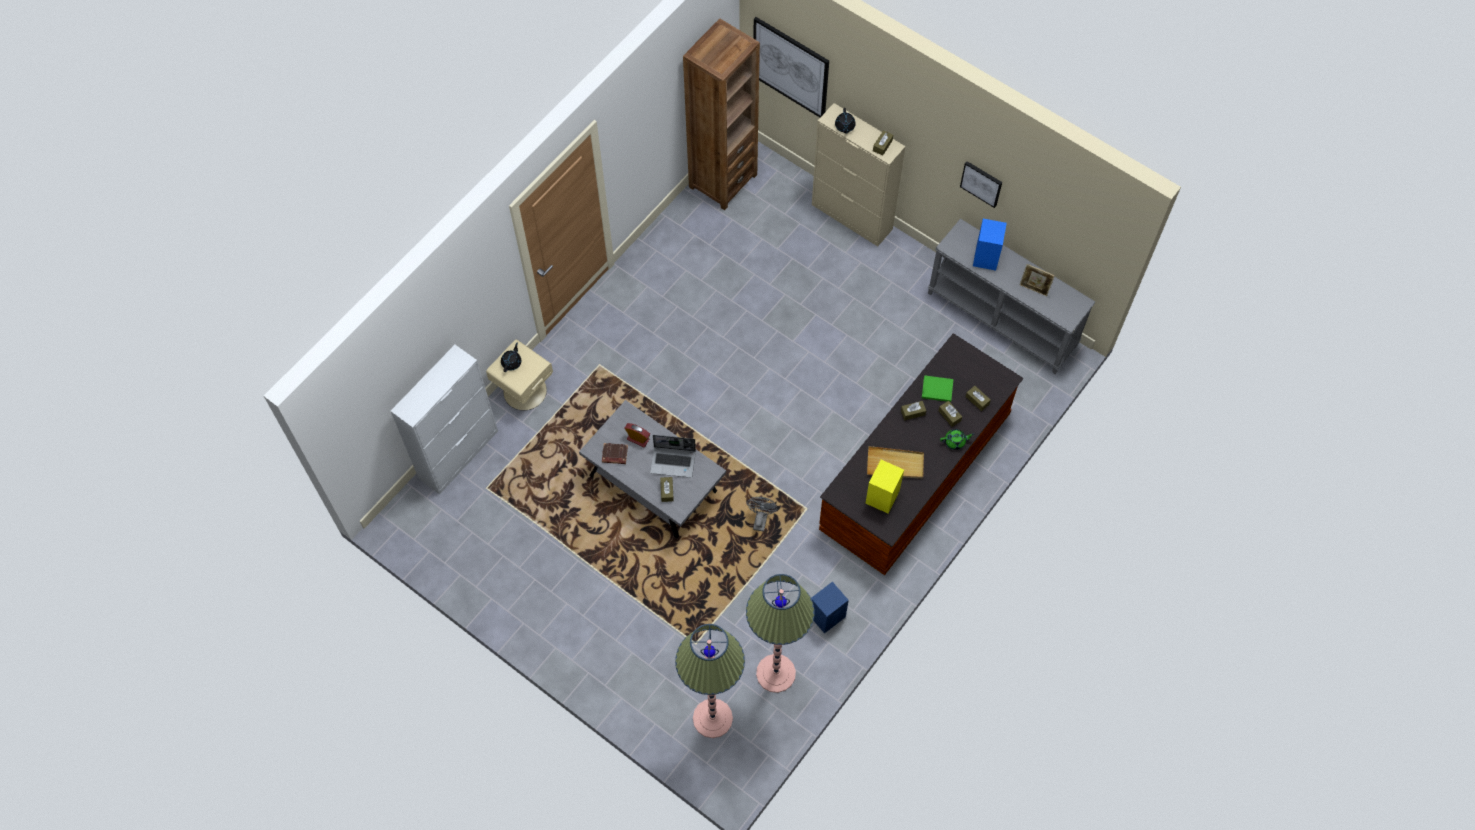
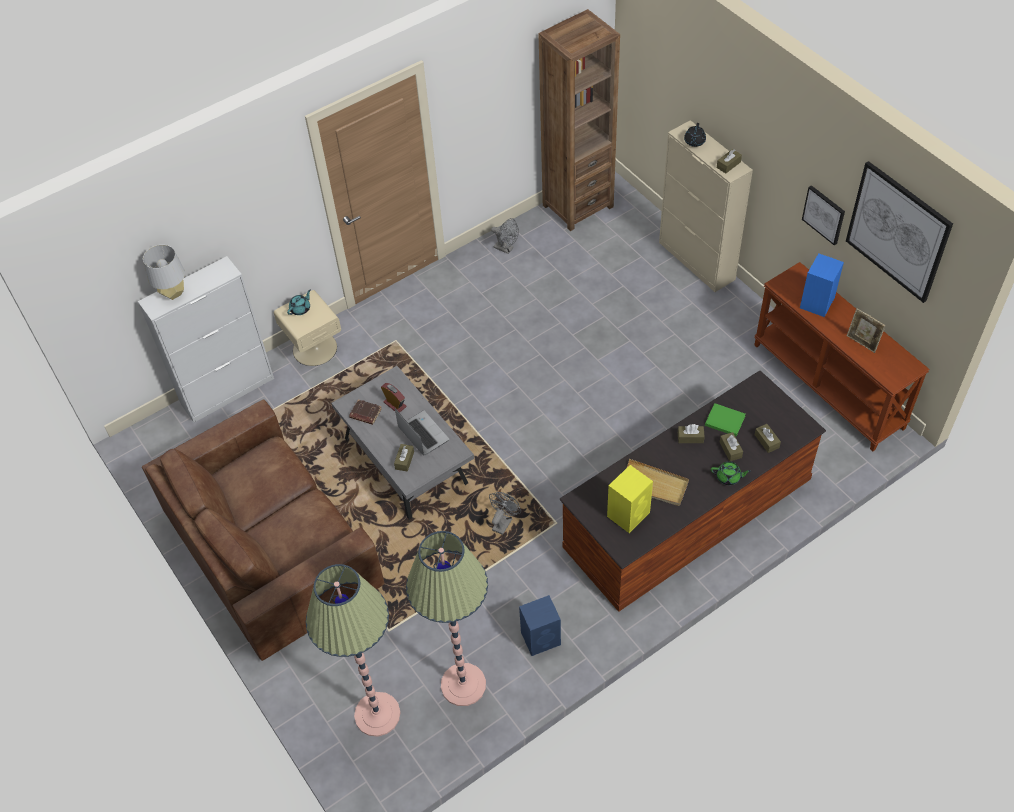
camera: 20 degrees right, 10 degrees down
black teapot [501,343,521,372] -> turquoise teapot [287,290,311,315]
laptop [650,435,696,478] -> laptop turned 150 degrees counterclockwise [395,408,449,456]
picture [753,17,829,117] -> picture moved to [846,161,953,303]
grey console table [928,219,1095,374] -> brown console table [754,262,930,452]
none -> brown sofa [142,400,384,661]
none -> grey table lamp [143,245,185,300]
none -> grey fan [491,218,519,254]

